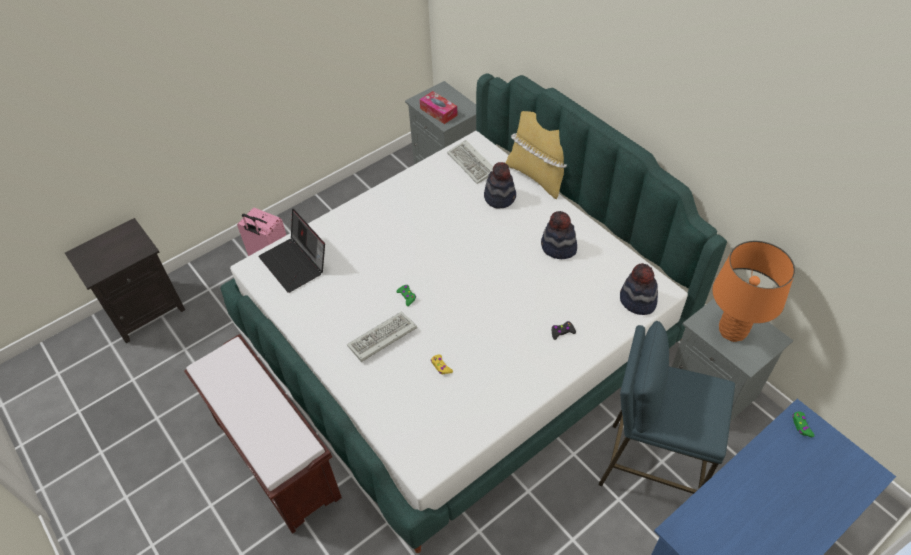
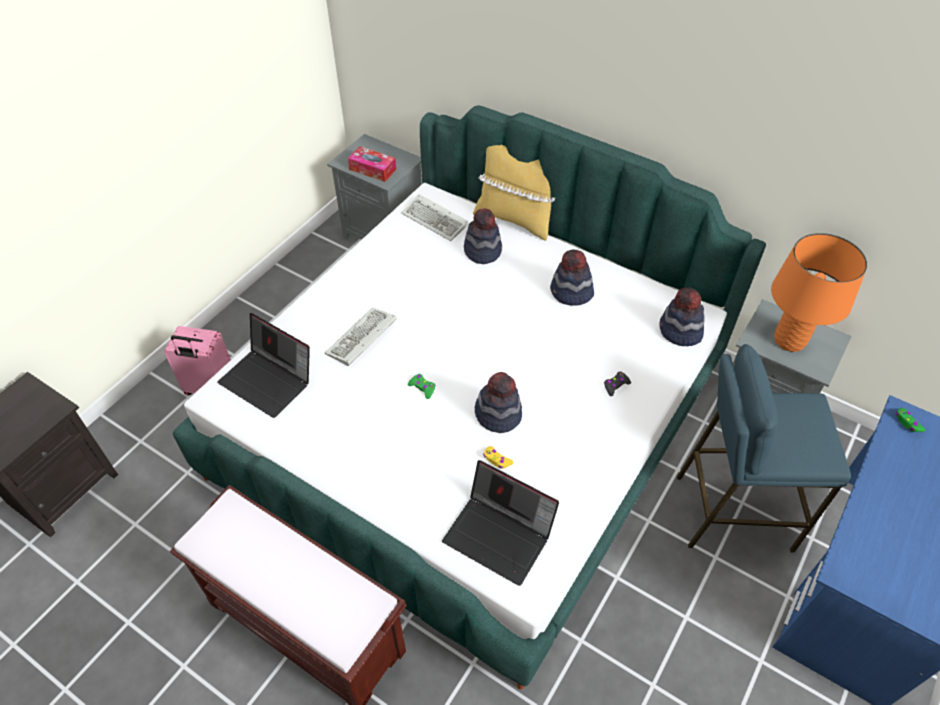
camera: 20 degrees left, 0 degrees up
keyboard [347,312,417,362] -> keyboard moved to [325,308,397,366]
none -> laptop [442,460,559,586]
none -> hat [475,372,522,433]

